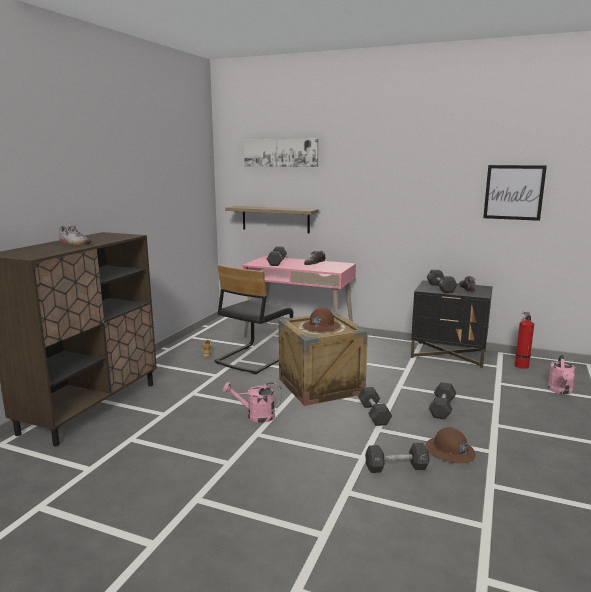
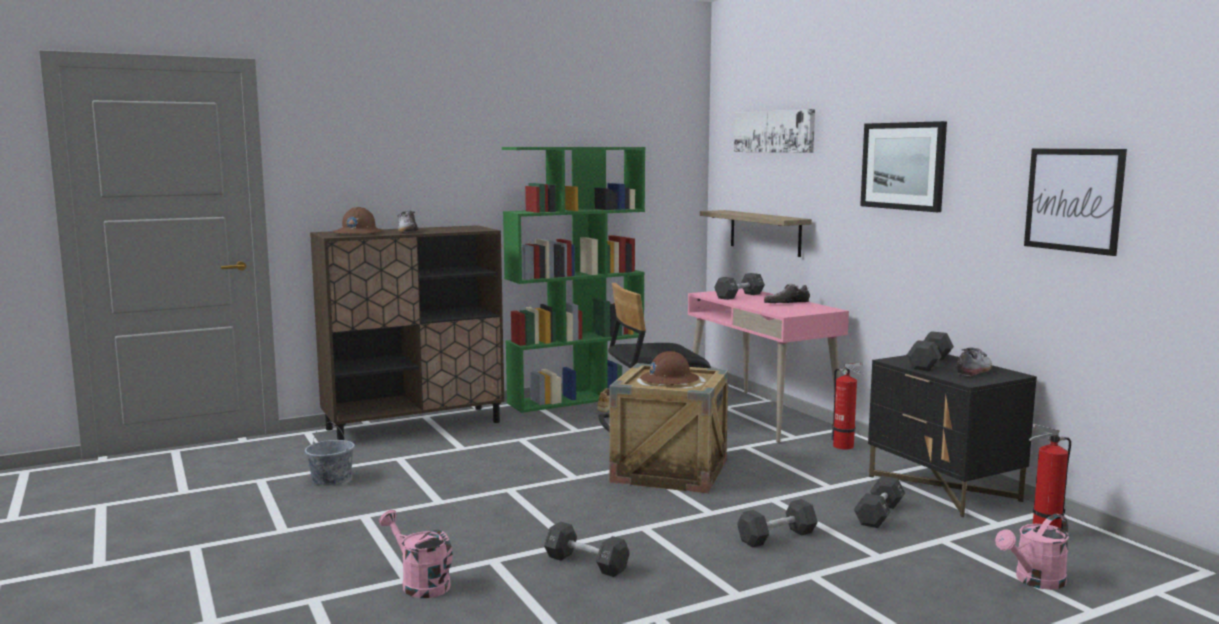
camera: 40 degrees right, 5 degrees down
pink watering can [223,382,282,423] -> pink watering can moved to [379,510,452,598]
black dumbbell [358,387,392,426] -> black dumbbell moved to [854,476,905,528]
brown hard hat [426,427,476,463] -> brown hard hat moved to [333,207,384,235]
none -> grey bucket [305,422,355,486]
none -> green bookcase [502,147,645,413]
none -> fire extinguisher [832,362,864,450]
none -> picture [860,121,947,212]

